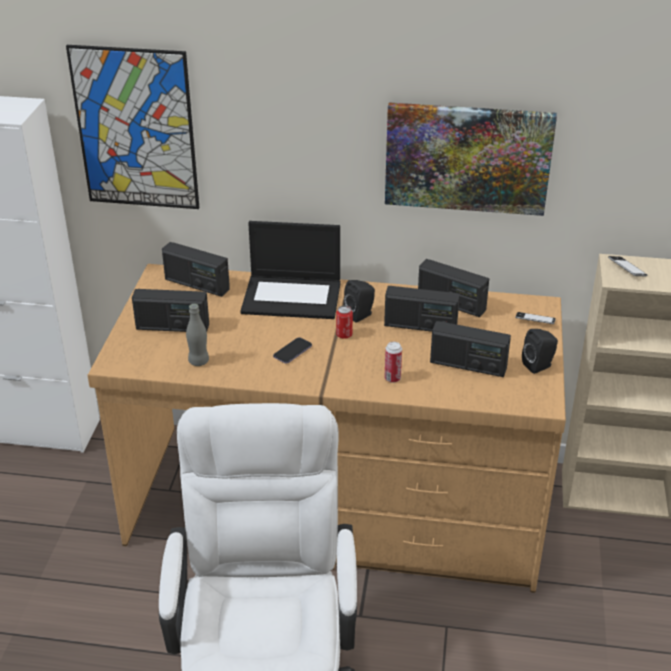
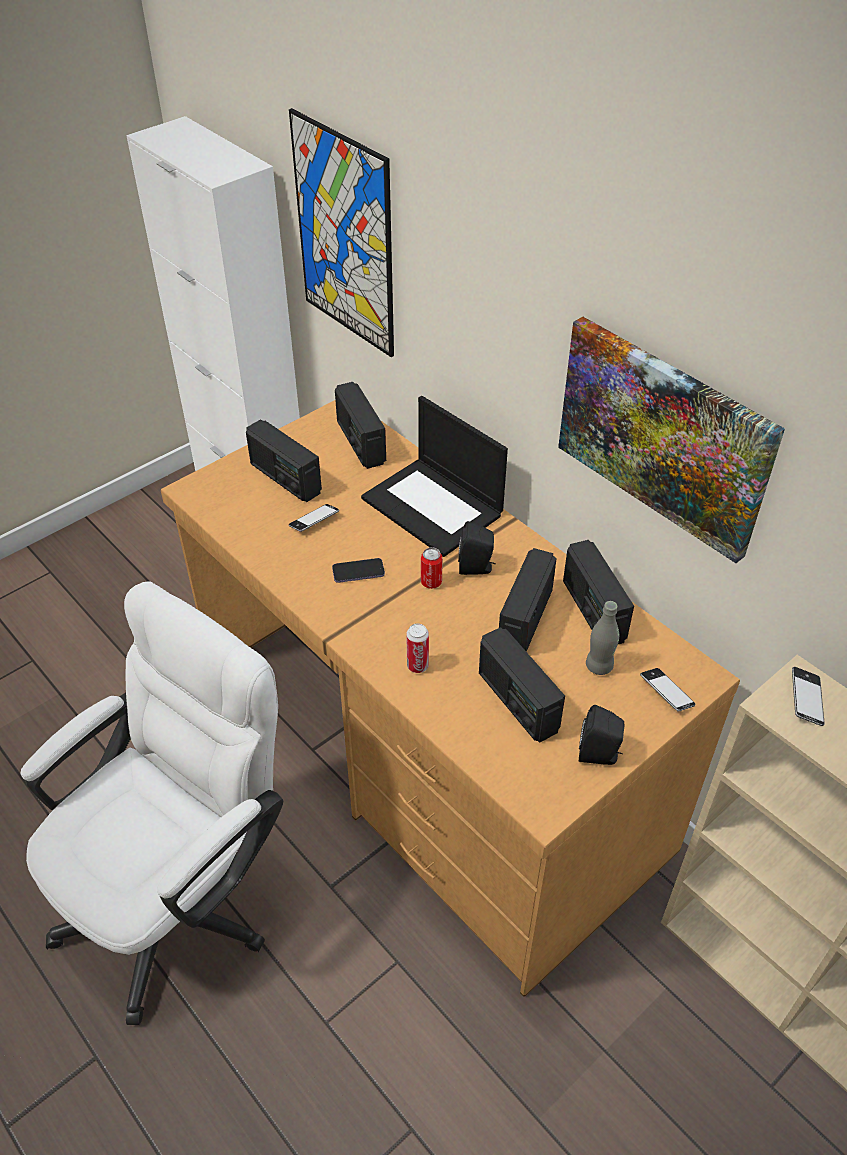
camera: 40 degrees right, 10 degrees up
grey bottle [186,304,209,366] -> grey bottle moved to [586,601,619,675]
radio [384,286,460,332] -> radio turned 60 degrees clockwise [499,548,557,652]
none -> phone [289,504,339,532]

